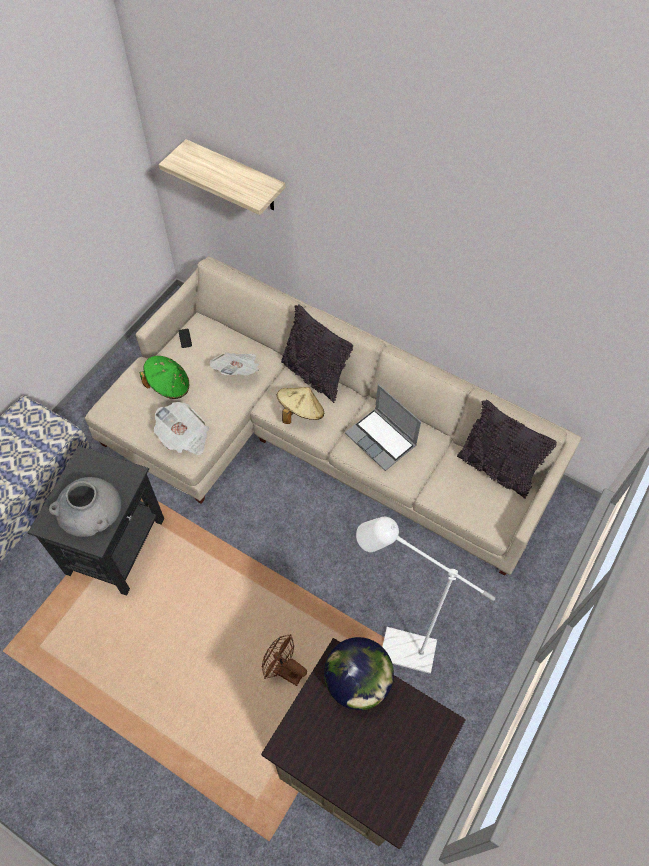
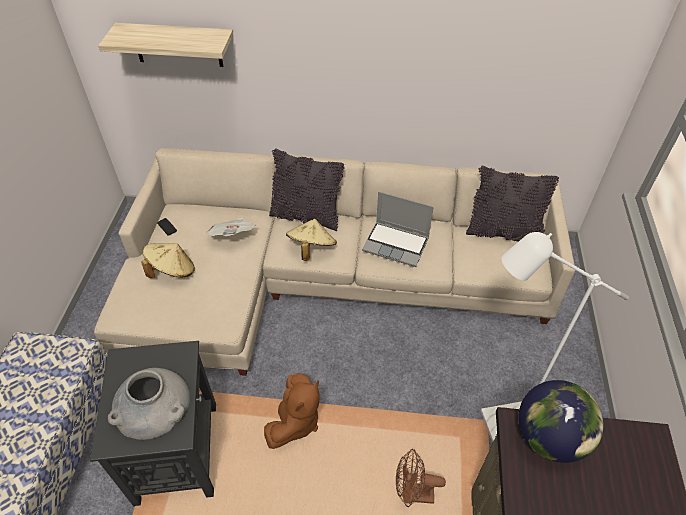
camera: 25 degrees left, 10 degrees down
green hat [140,356,189,399] -> beige hat [141,243,195,278]
newspaper [153,402,209,455] -> none
none -> brown plush toy [264,373,320,449]

